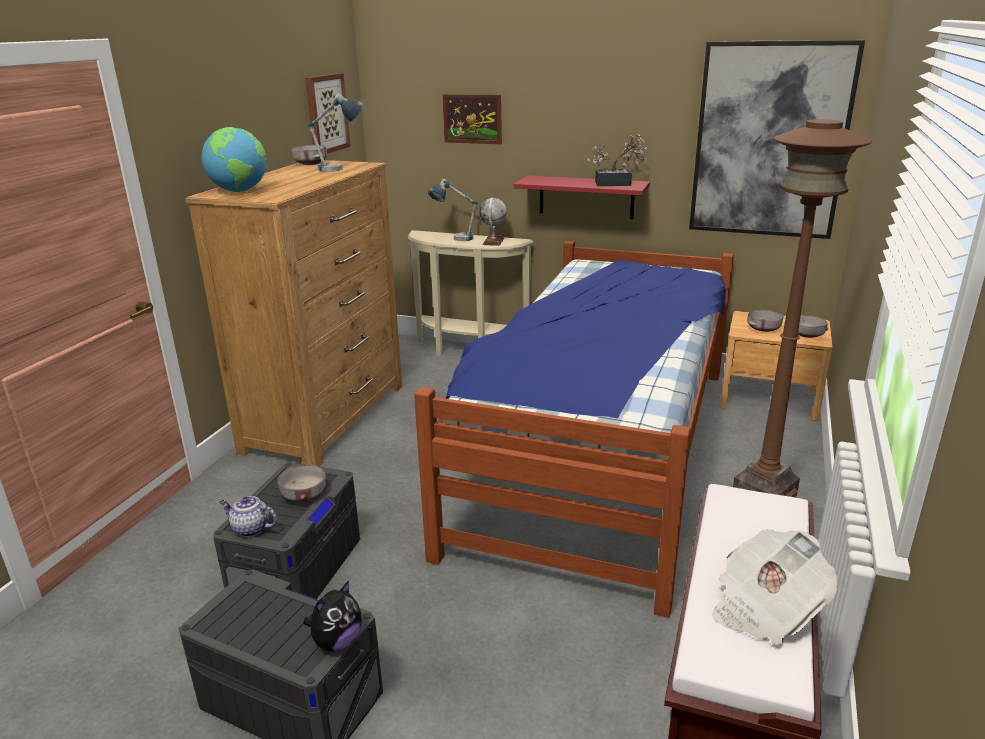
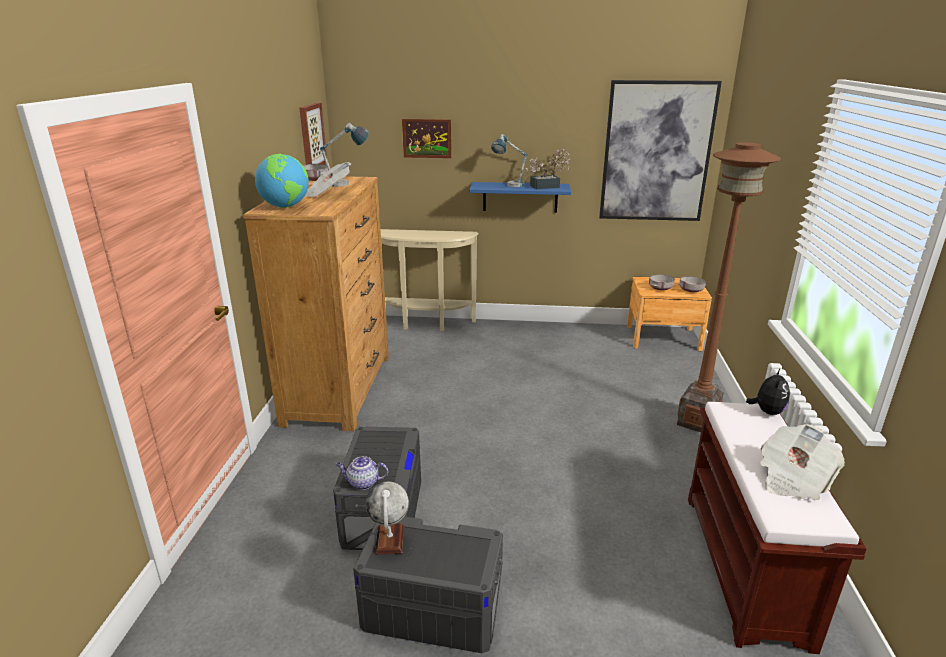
camera: 15 degrees left, 0 degrees up
grey bowl [278,465,326,502] -> none
plush toy [303,581,362,651] -> plush toy moved to [746,369,790,415]
bed [414,241,734,618] -> none
table lamp [428,179,478,241] -> table lamp moved to [491,134,527,187]
globe [479,198,507,246] -> globe moved to [366,482,409,555]
red shelf [514,175,650,219] -> blue shelf [469,182,571,213]
none -> newspaper [304,162,351,197]

